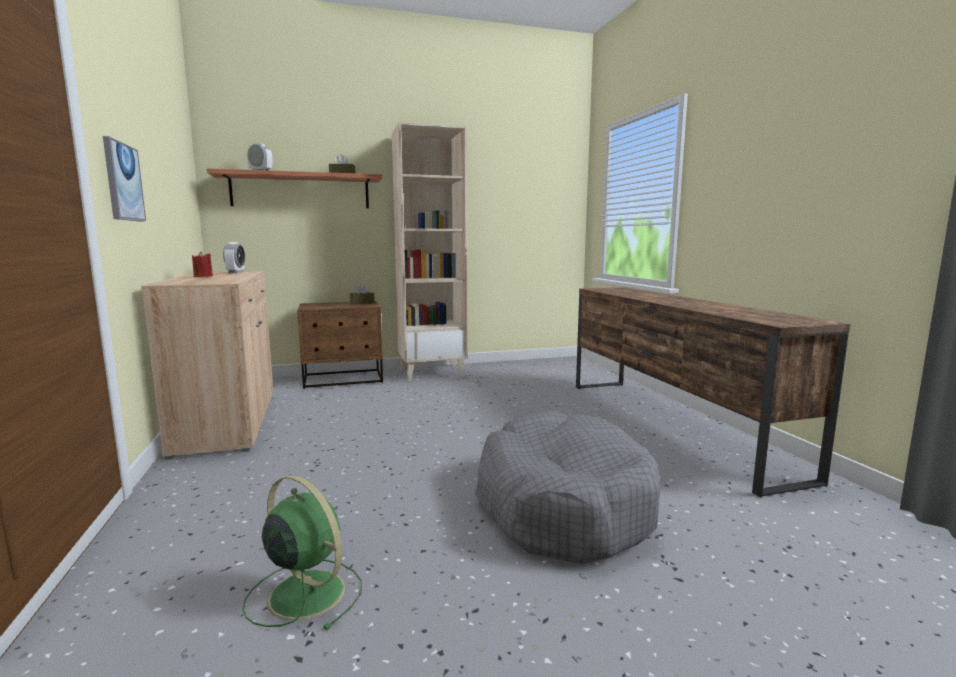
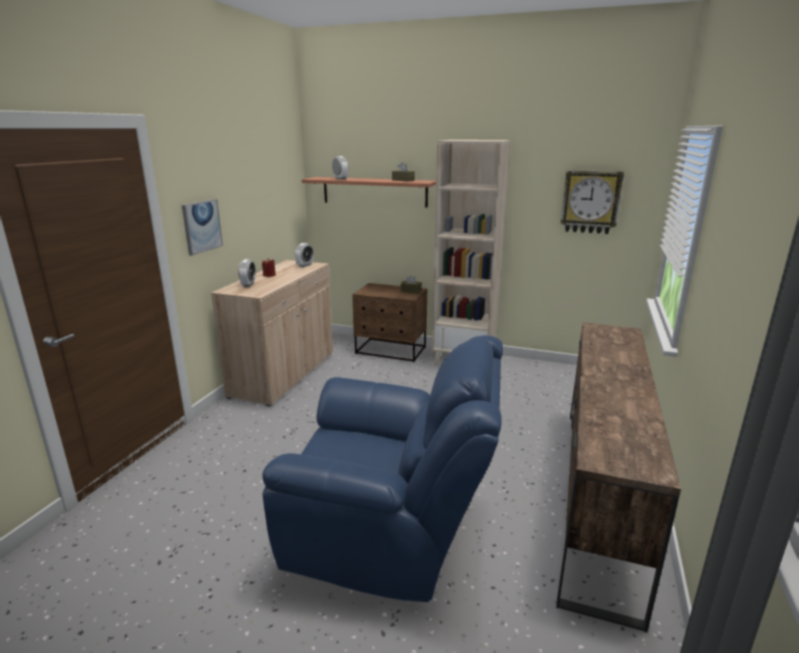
camera: 35 degrees right, 10 degrees up
green fan [242,475,362,631] -> none
grey dog bed [475,411,661,564] -> blue armchair [263,335,503,602]
none -> alarm clock [238,259,256,287]
none -> wall clock [561,170,624,234]

